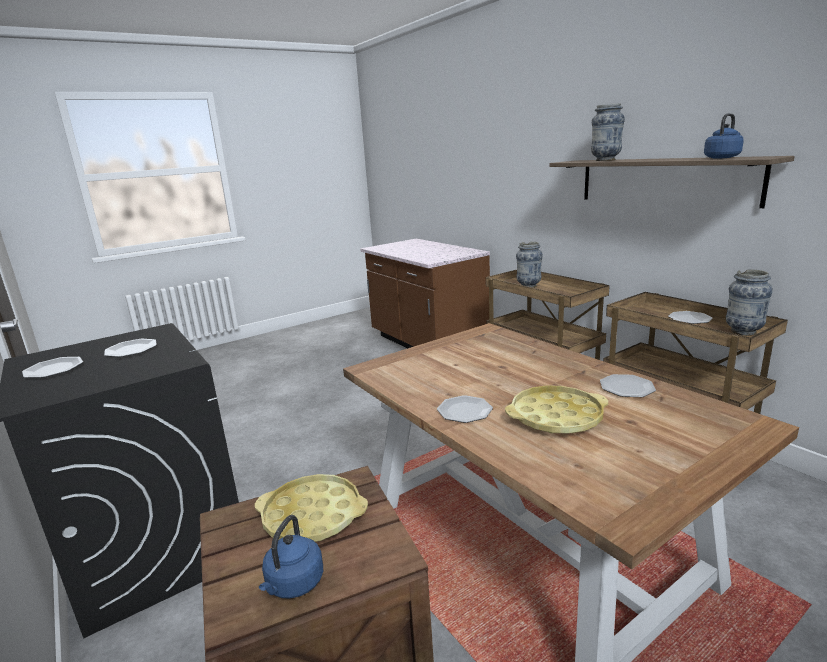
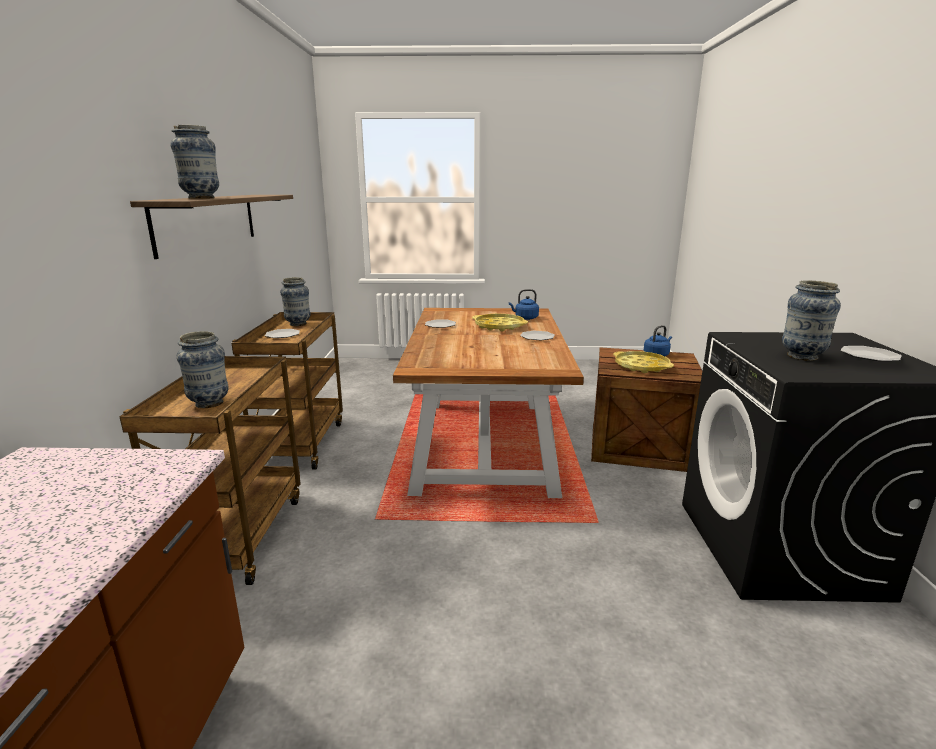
camera: 145 degrees left, 0 degrees up
plate [104,339,157,357] -> vase [782,280,841,361]
blue kettle [704,113,744,159] -> blue kettle moved to [509,289,539,320]

